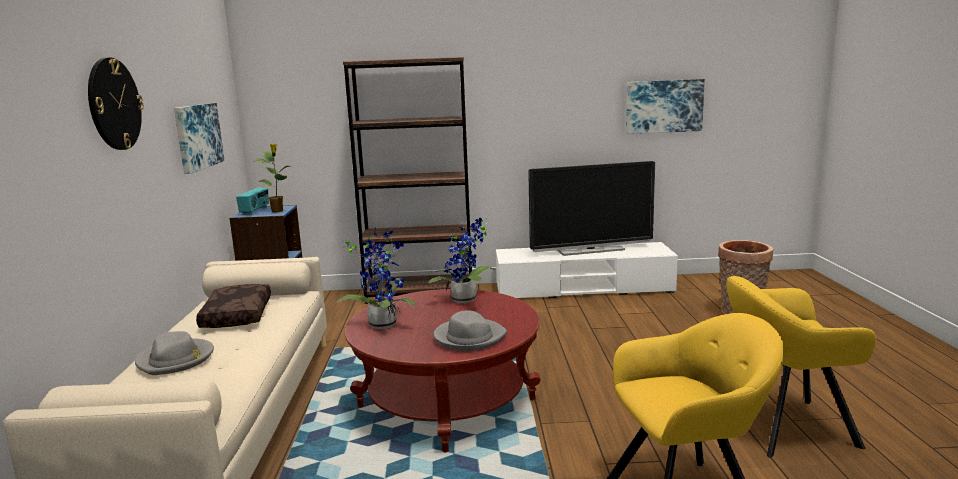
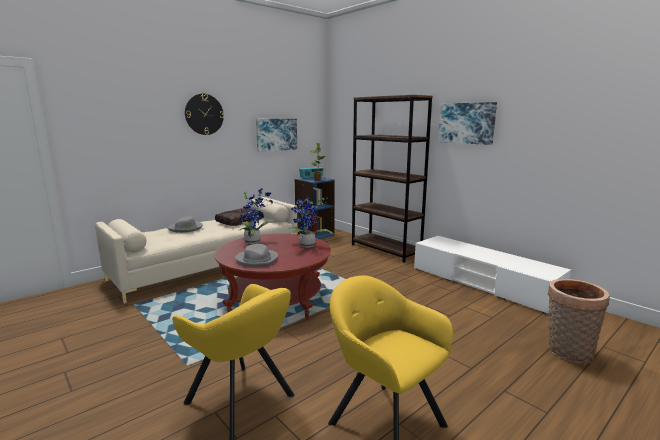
camera: 50 degrees right, 0 degrees up
television [528,161,655,256] -> none
picture [626,79,705,134] -> picture moved to [438,102,497,145]

